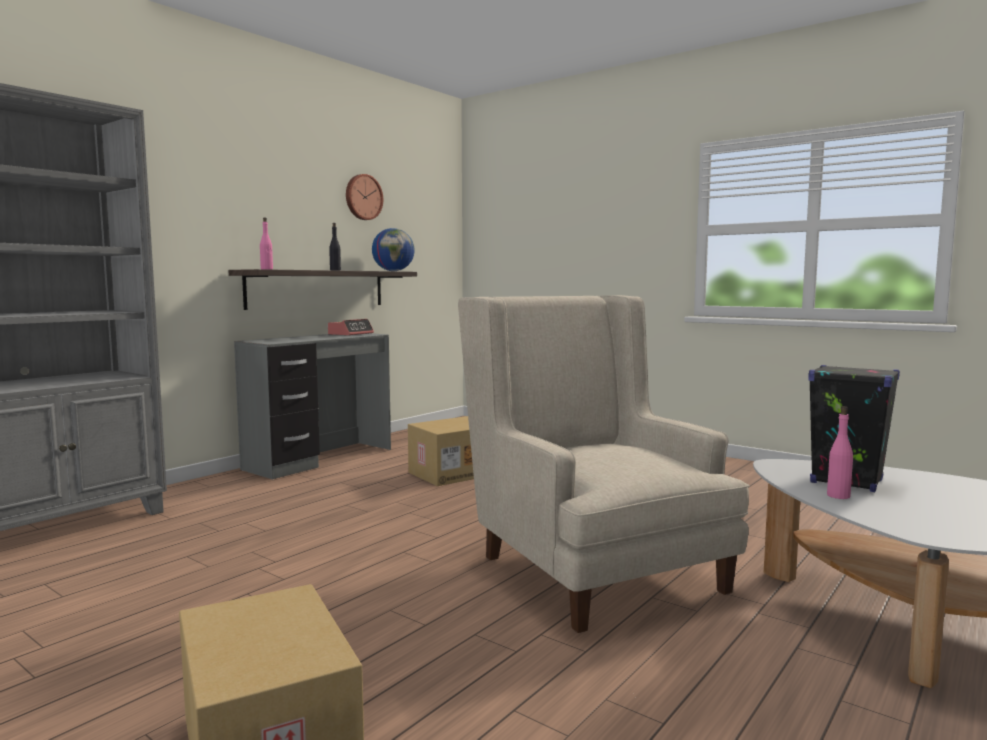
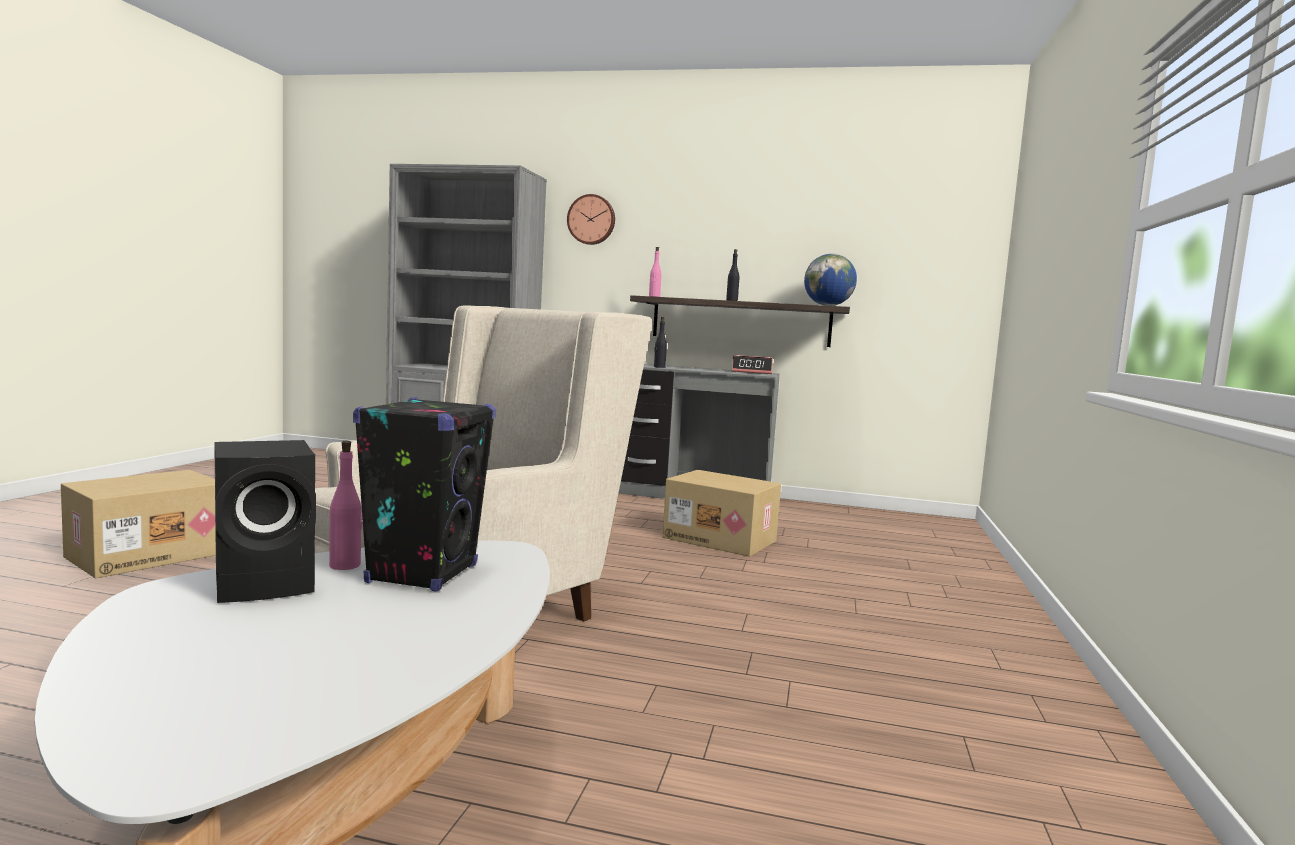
camera: 65 degrees right, 0 degrees up
wall clock [346,174,383,220] -> wall clock moved to [567,194,615,245]
none -> black speaker [214,440,316,603]
none -> black bottle [654,317,667,368]

